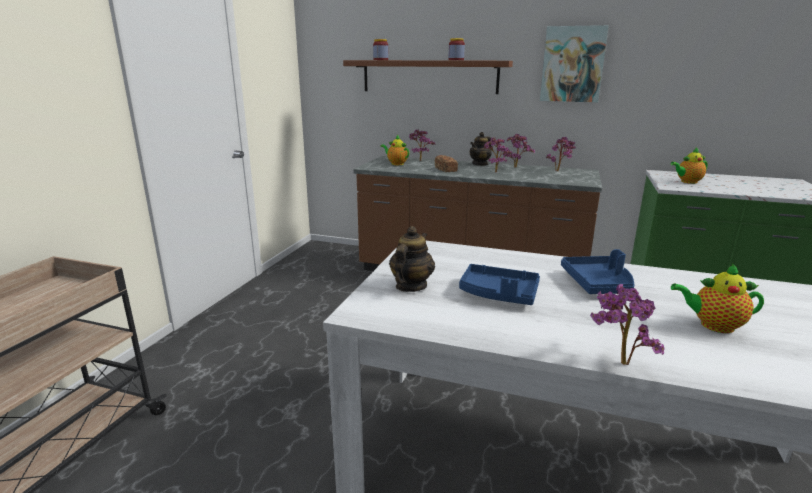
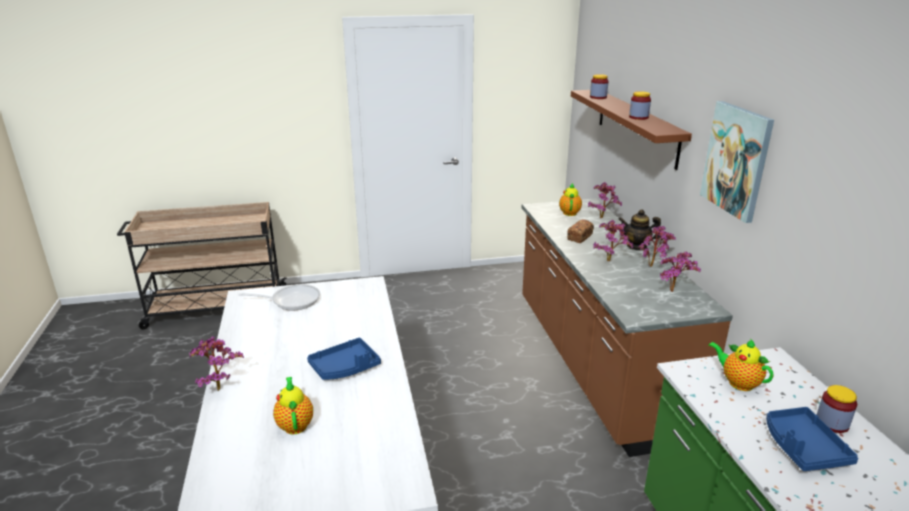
camera: 60 degrees right, 5 degrees up
teapot [389,226,435,292] -> frying pan [238,284,320,310]
blue tray [459,264,540,305] -> blue tray moved to [766,407,858,471]
none -> jar [817,385,857,433]

